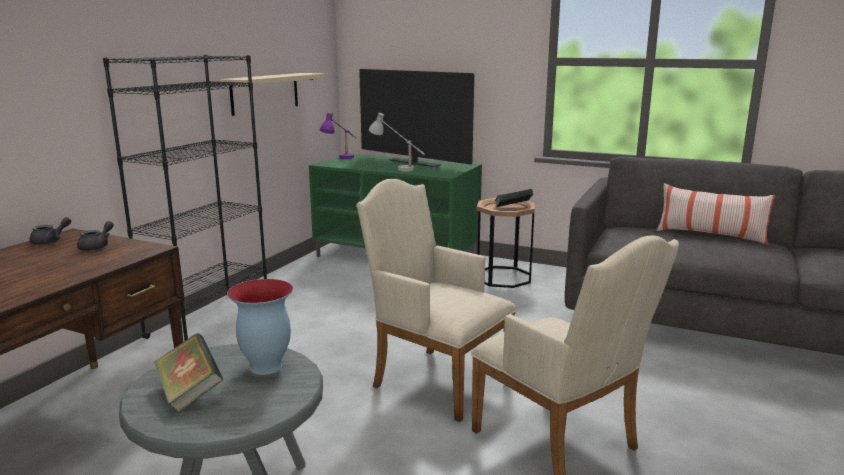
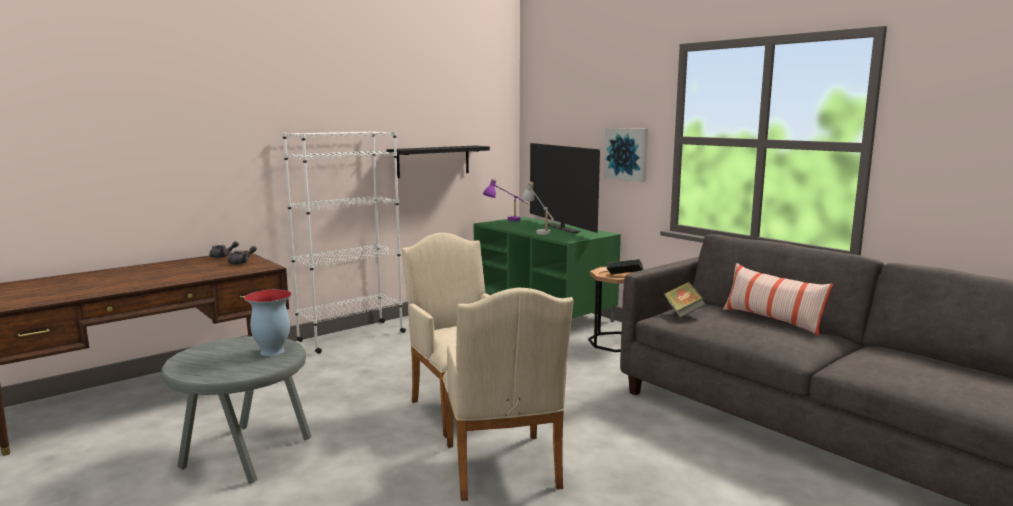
camera: 25 degrees right, 5 degrees down
black bookcase [103,55,267,341] -> white bookcase [282,130,406,354]
book [154,333,223,413] -> book moved to [664,282,706,318]
beige shelf [219,73,325,116] -> black shelf [387,146,490,178]
none -> picture [604,128,648,182]

